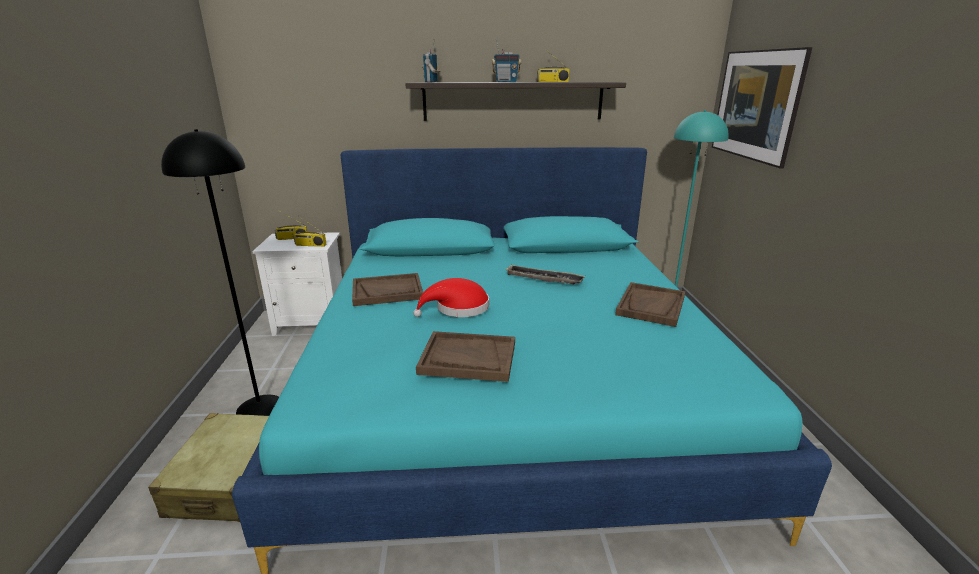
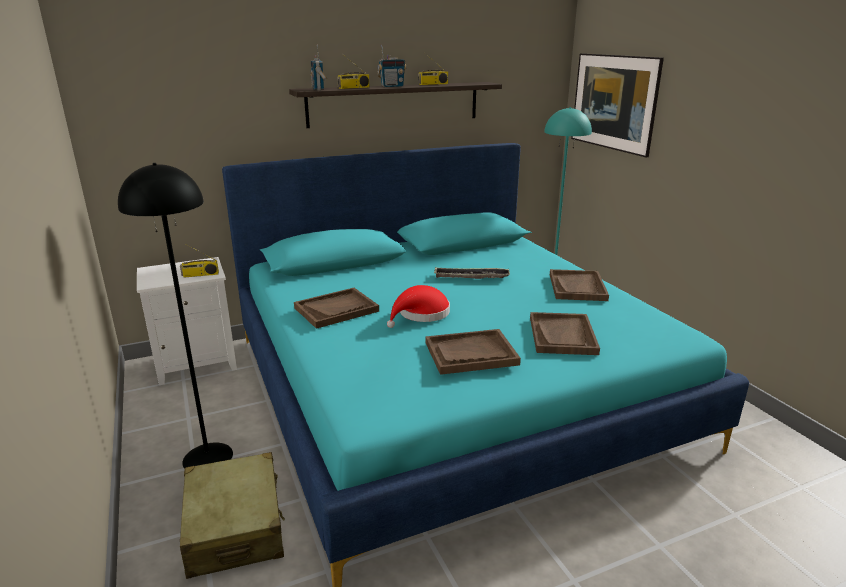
camera: 20 degrees left, 0 degrees up
radio [274,210,307,240] -> radio moved to [337,56,370,89]
none -> brown tray [530,312,600,355]

